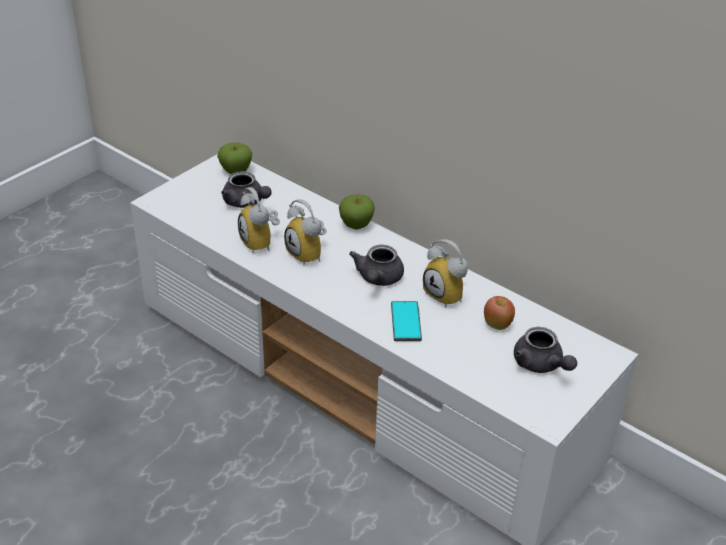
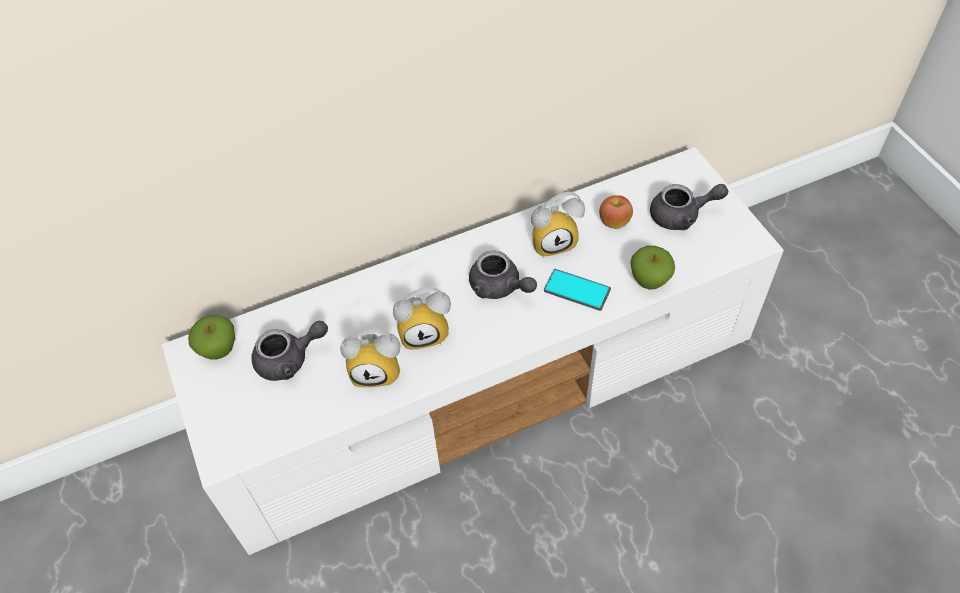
camera: 60 degrees left, 15 degrees up
apple [339,194,375,229] -> apple moved to [630,246,675,289]

